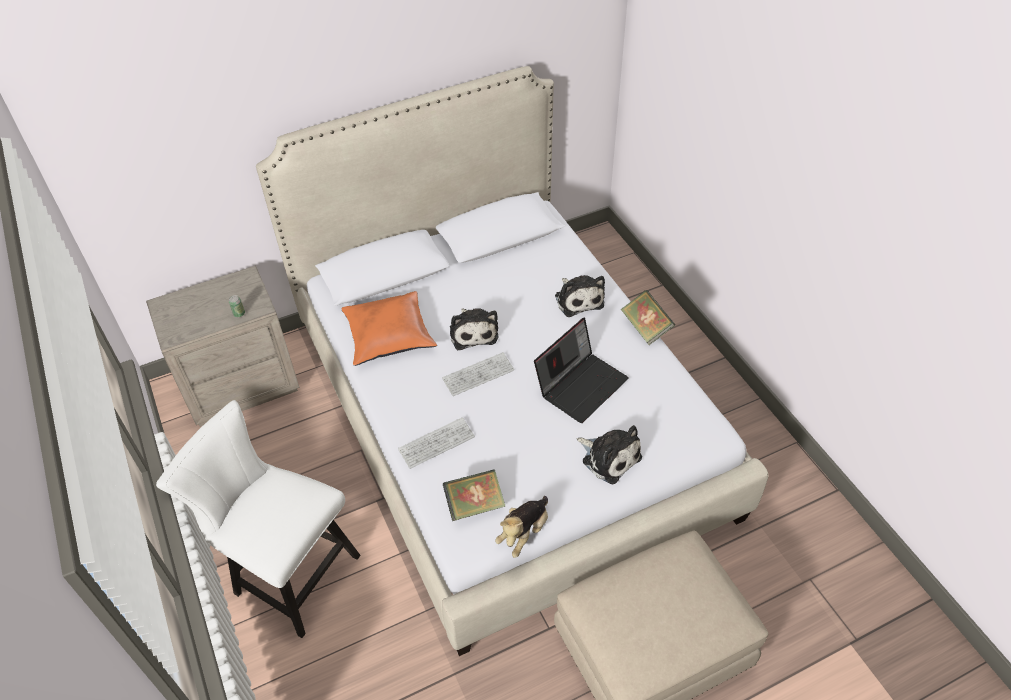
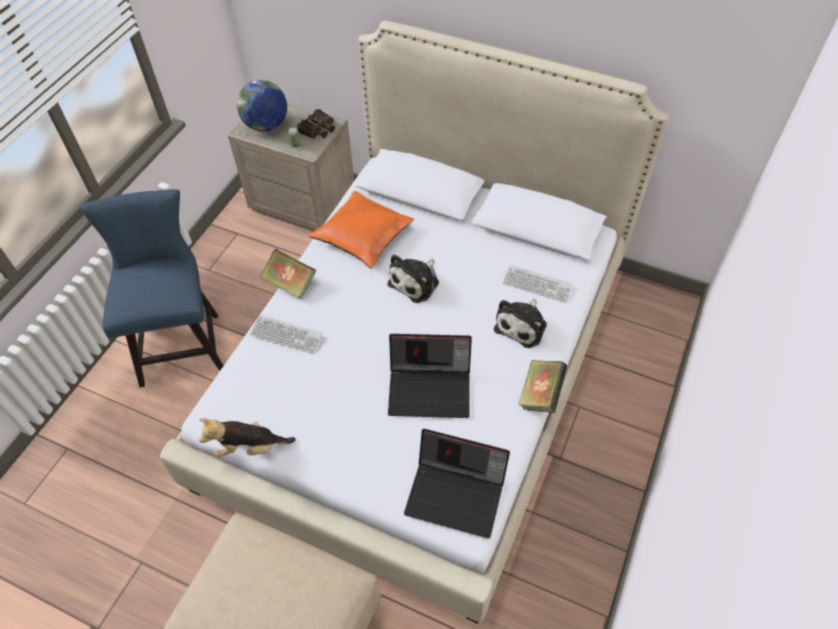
camera: 50 degrees right, 5 degrees up
white chair [156,400,360,638] -> blue chair [80,189,224,388]
keyboard [442,352,514,396] -> keyboard moved to [503,265,573,303]
book [443,469,505,521] -> book moved to [260,249,316,299]
plush toy [577,425,642,484] -> none
none -> globe [237,80,287,132]
none -> binoculars [296,109,335,139]
none -> laptop [404,429,510,539]

